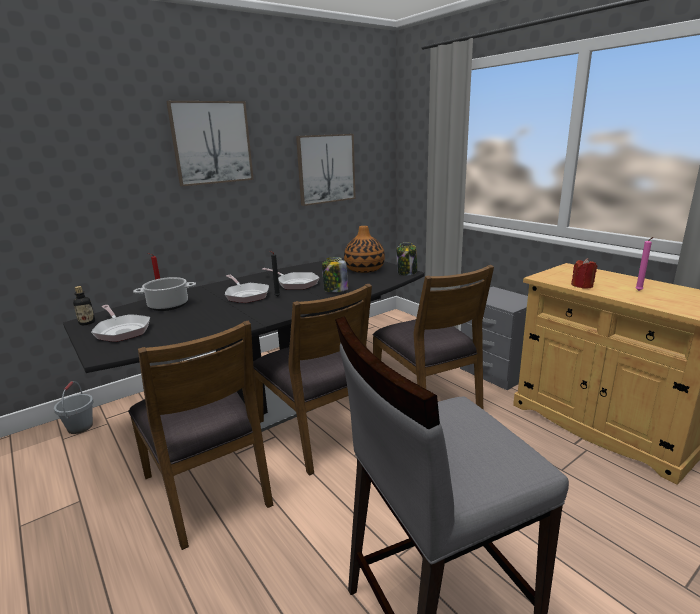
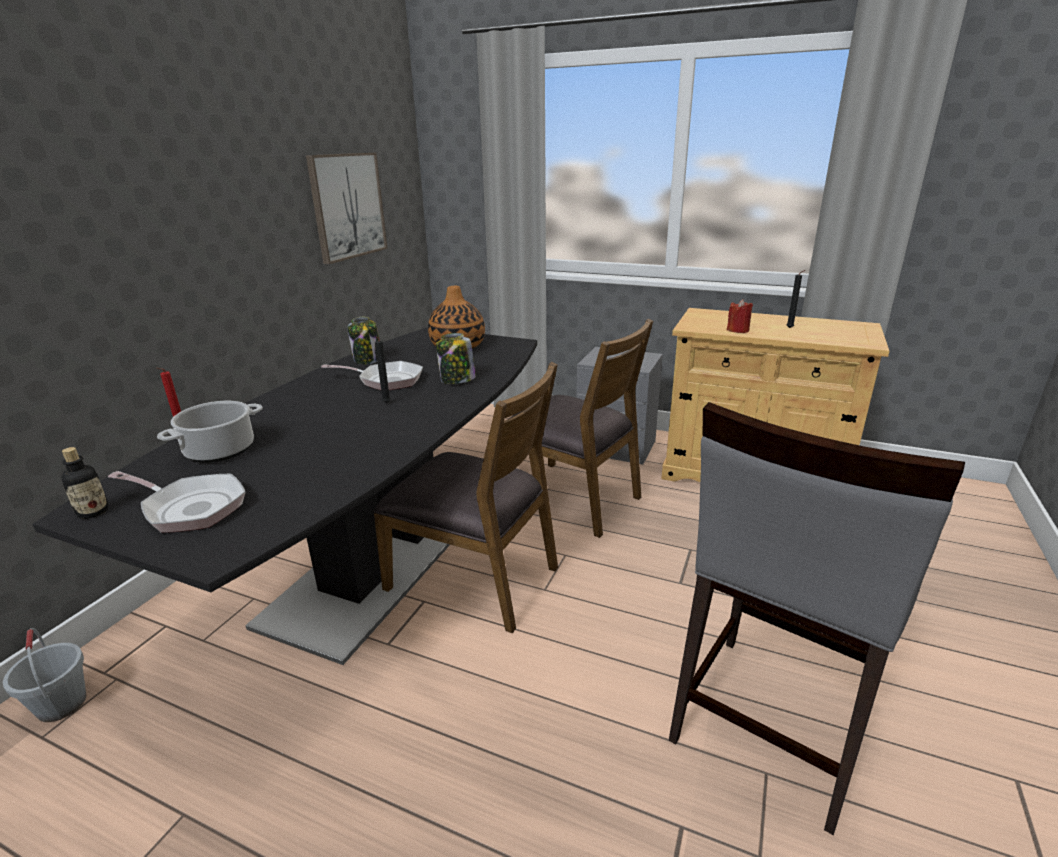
camera: 30 degrees left, 5 degrees up
brown chair [128,321,273,550] -> none
picture [166,101,254,186] -> none
frying pan [225,275,269,303] -> none
jar [396,242,417,276] -> jar moved to [348,317,379,364]
pink candle [635,237,653,291] -> black candle [787,270,805,328]

